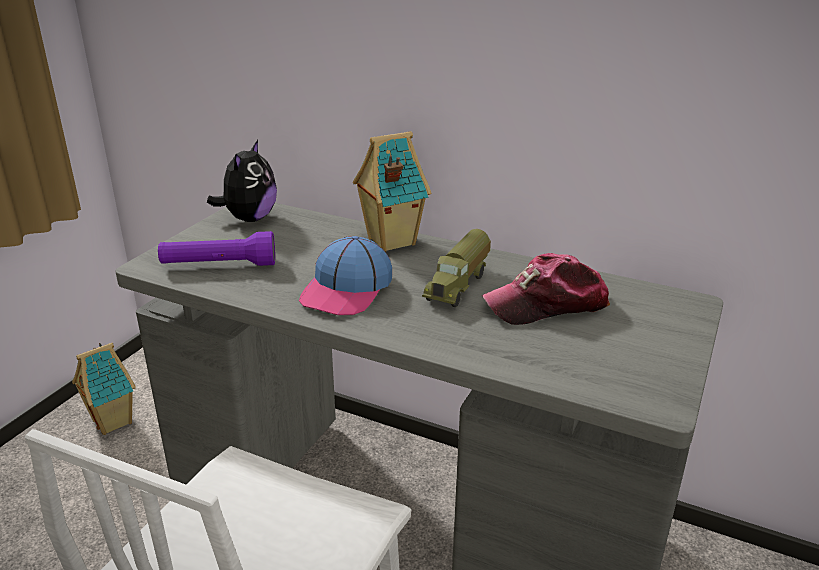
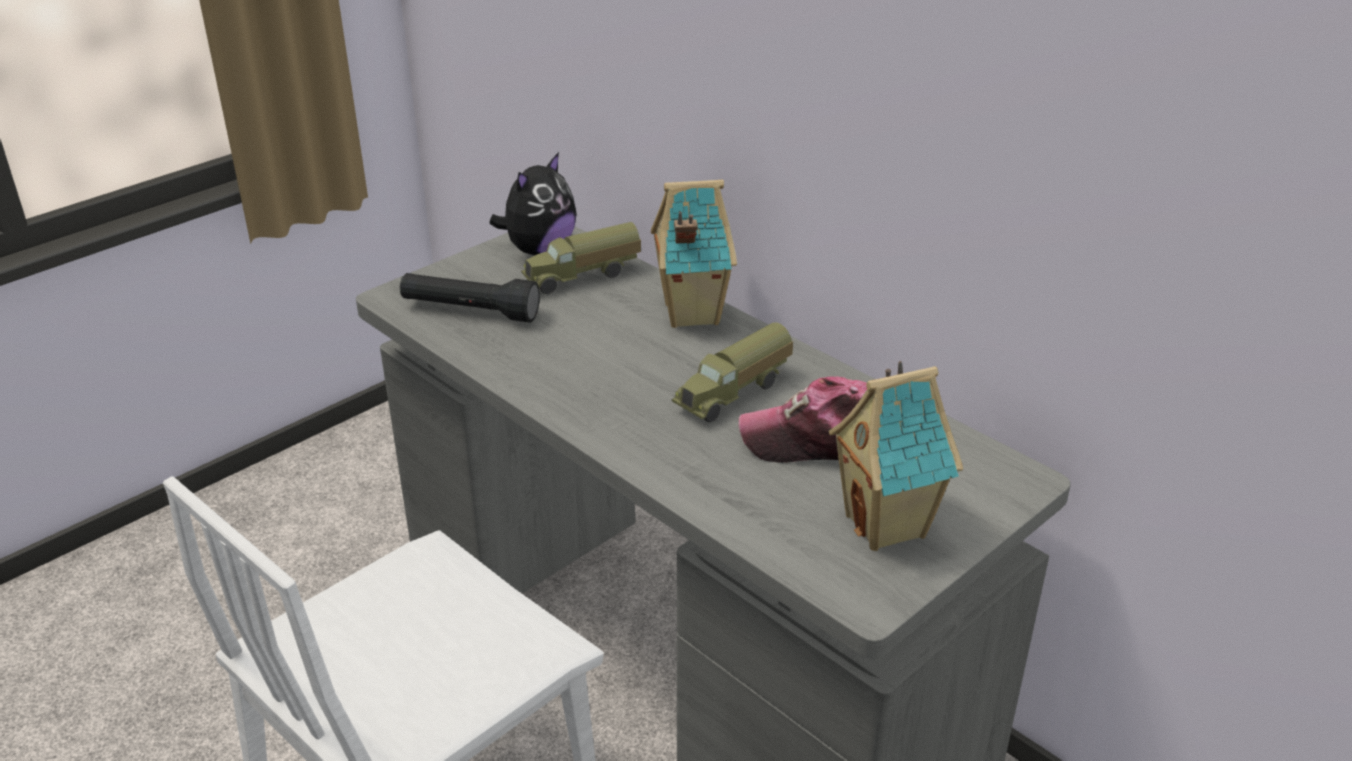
camera: 20 degrees right, 5 degrees up
toy house [72,343,136,435] -> toy house moved to [829,361,963,551]
purple flashlight [158,231,275,266] -> black flashlight [400,273,540,323]
cap [299,236,392,315] -> none
none -> toy truck [521,222,641,294]

